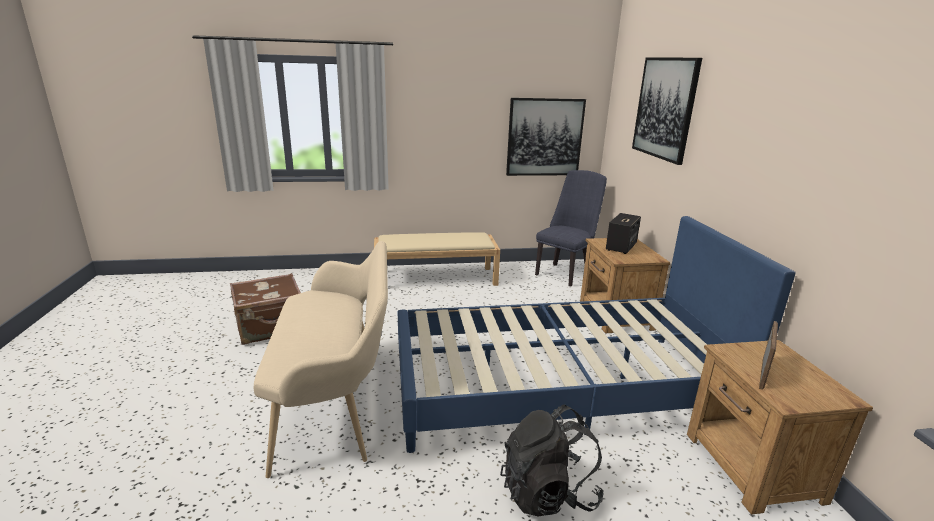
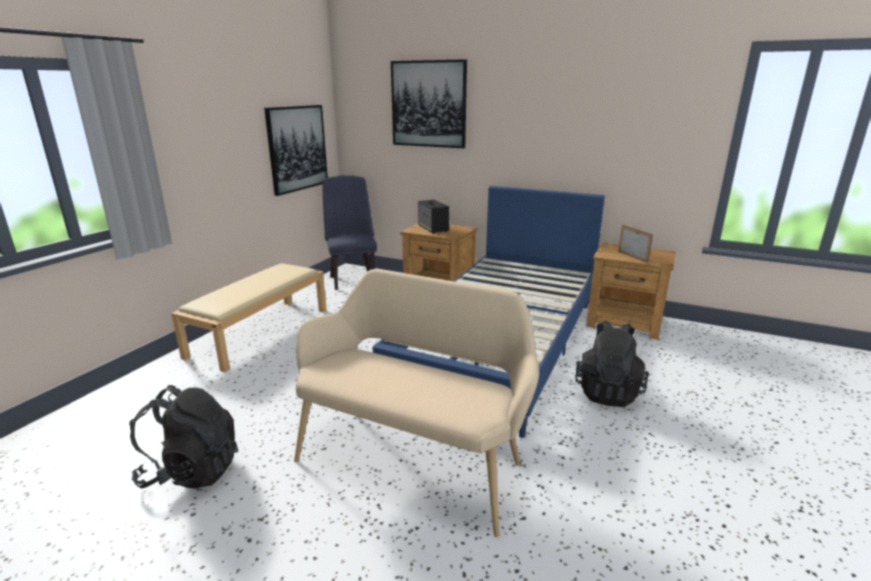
camera: 55 degrees left, 0 degrees up
brown suitcase [230,273,301,345] -> black backpack [130,385,238,489]

